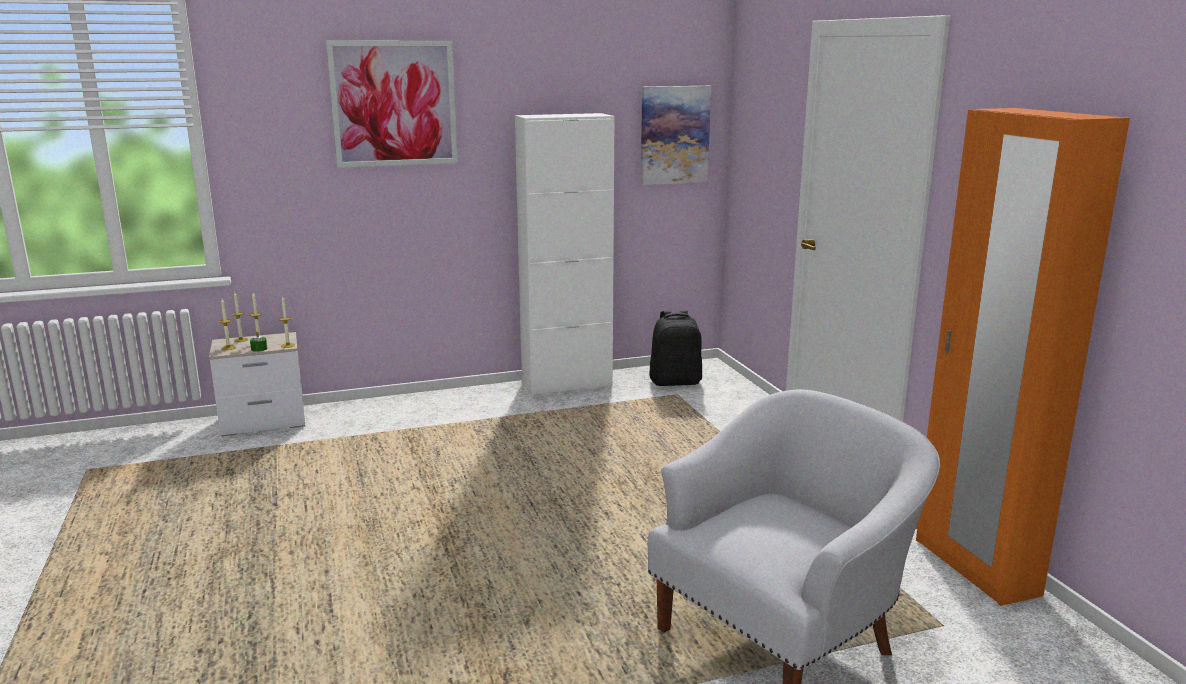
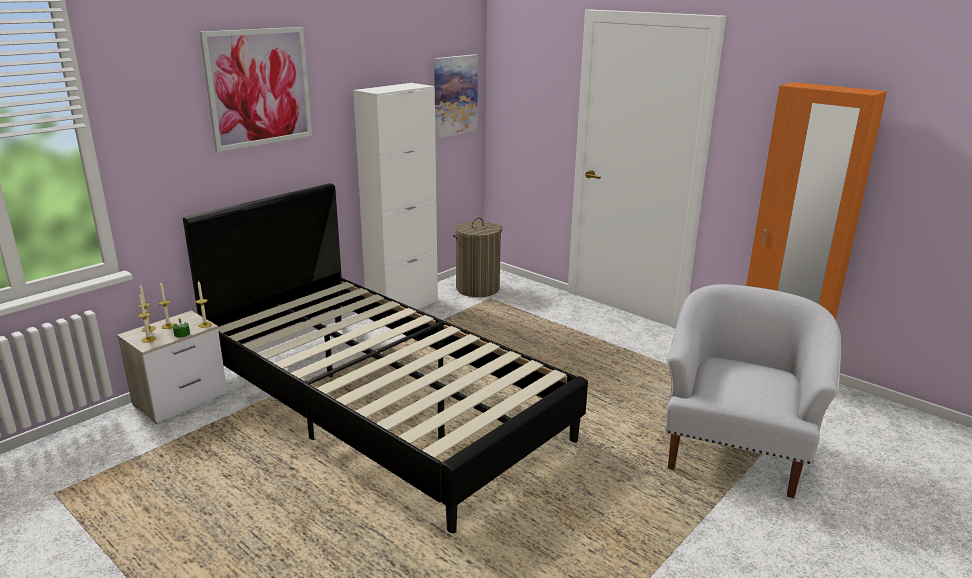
camera: 30 degrees left, 5 degrees up
black backpack [649,310,702,386] -> laundry basket [453,218,502,297]
none -> black bed [183,183,588,533]

